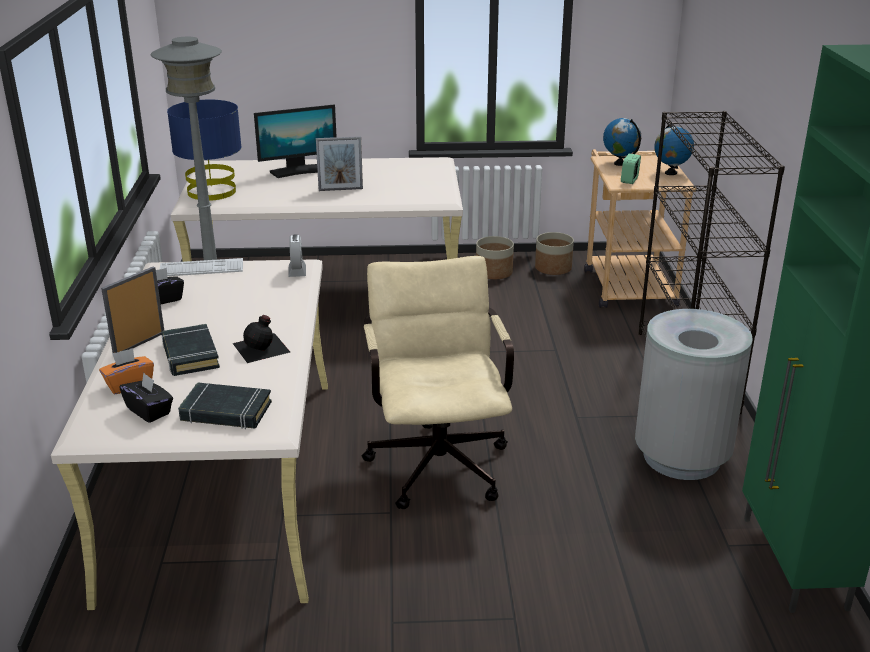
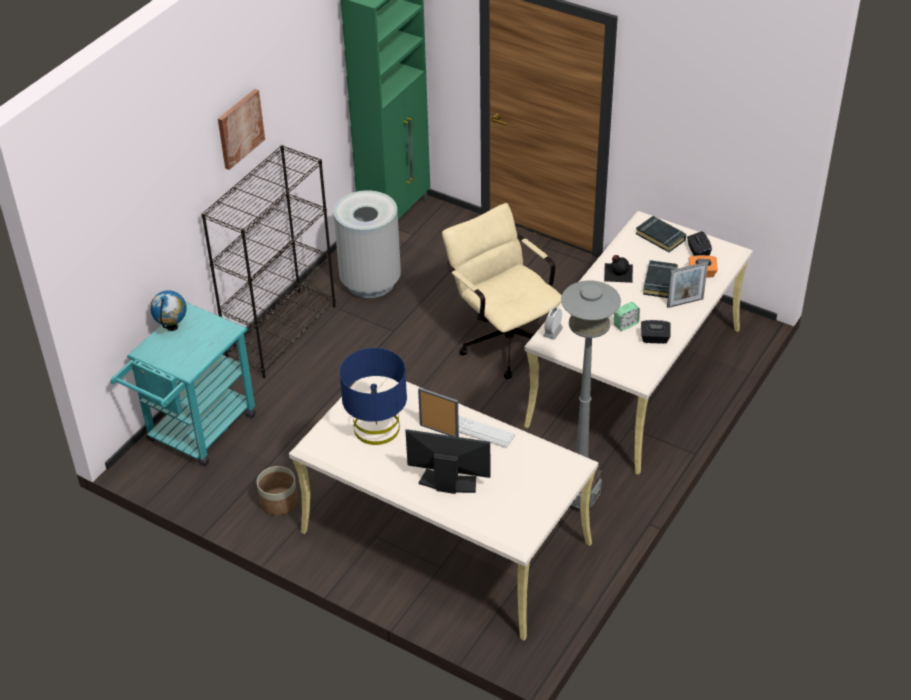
camera: 145 degrees left, 15 degrees up
keyboard [160,258,243,276] -> keyboard moved to [458,415,515,448]
blue table lamp [167,100,242,201] -> blue table lamp moved to [339,348,407,445]
beige office chair [362,256,514,509] -> beige office chair turned 120 degrees clockwise [442,203,562,379]
planter [535,232,574,275] -> none
beige cart [584,149,696,308] -> turquoise cart [111,302,256,466]
globe [603,118,641,166] -> none
alarm clock [621,153,641,184] -> alarm clock moved to [614,302,640,331]
none -> picture [218,89,265,170]

